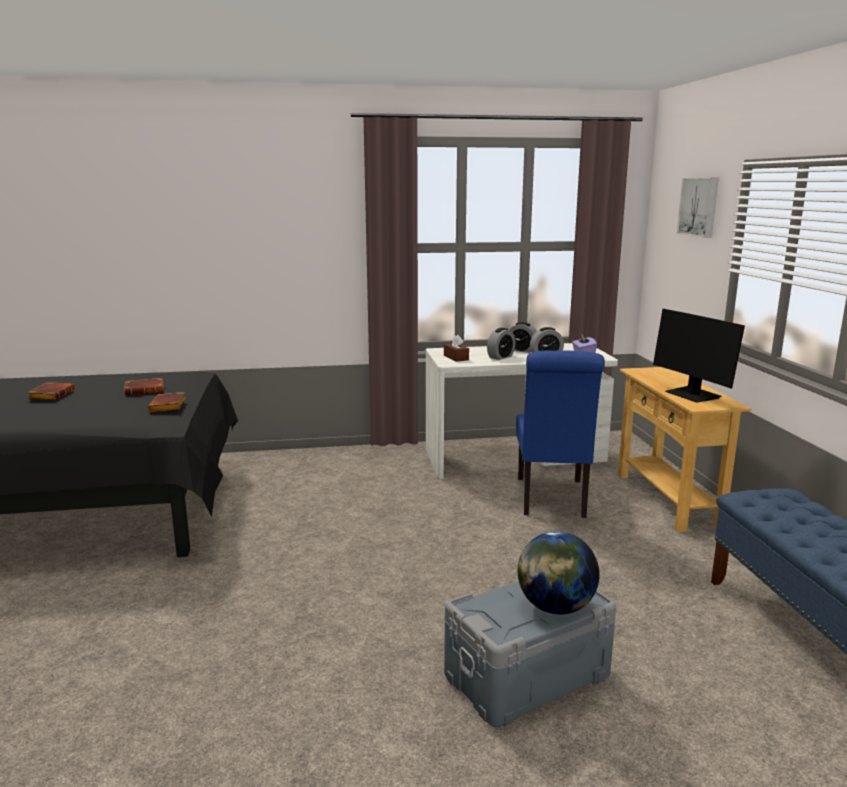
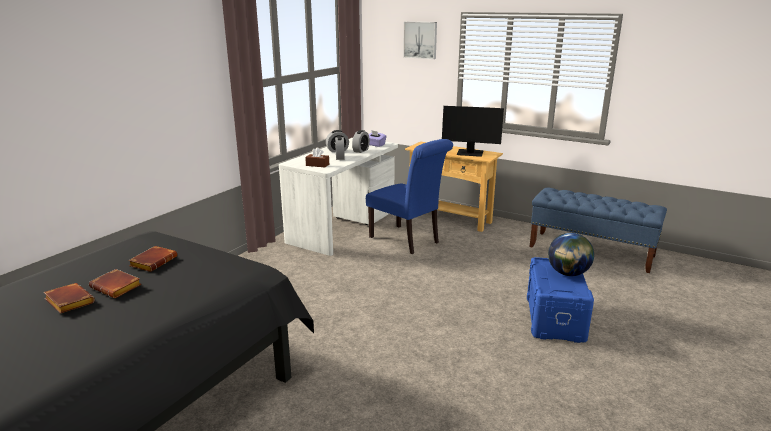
camera: 50 degrees left, 5 degrees up
brown book [147,392,186,412] -> brown book moved to [89,269,141,298]
grey storage box [444,581,616,727] -> blue storage box [527,257,594,343]

